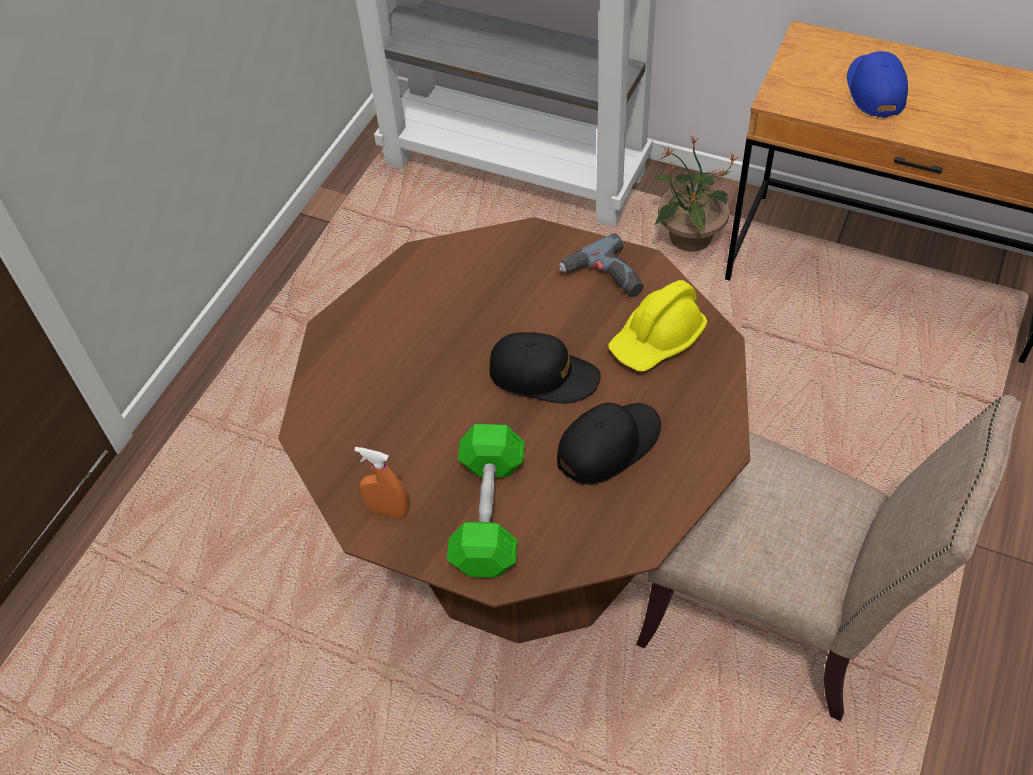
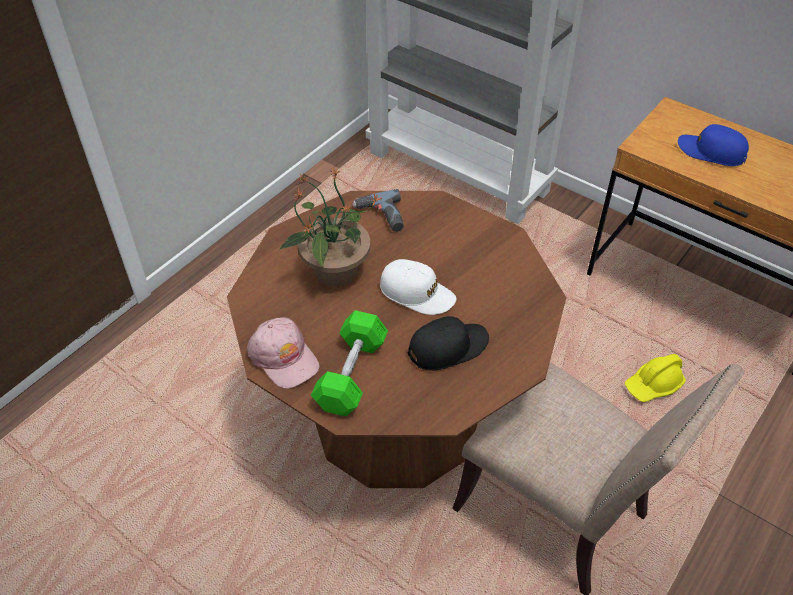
camera: 10 degrees right, 5 degrees down
orange spray bottle [354,447,408,518] -> pink cap [247,317,319,389]
black cap [489,332,601,403] -> white cap [380,259,456,315]
power drill [559,233,644,297] -> power drill moved to [352,189,404,232]
yellow hard hat [608,280,708,372] -> yellow hard hat moved to [625,354,686,402]
potted plant [654,135,739,252] -> potted plant moved to [279,166,380,286]
blue cap [847,51,908,118] -> blue cap turned 75 degrees counterclockwise [678,124,749,166]

